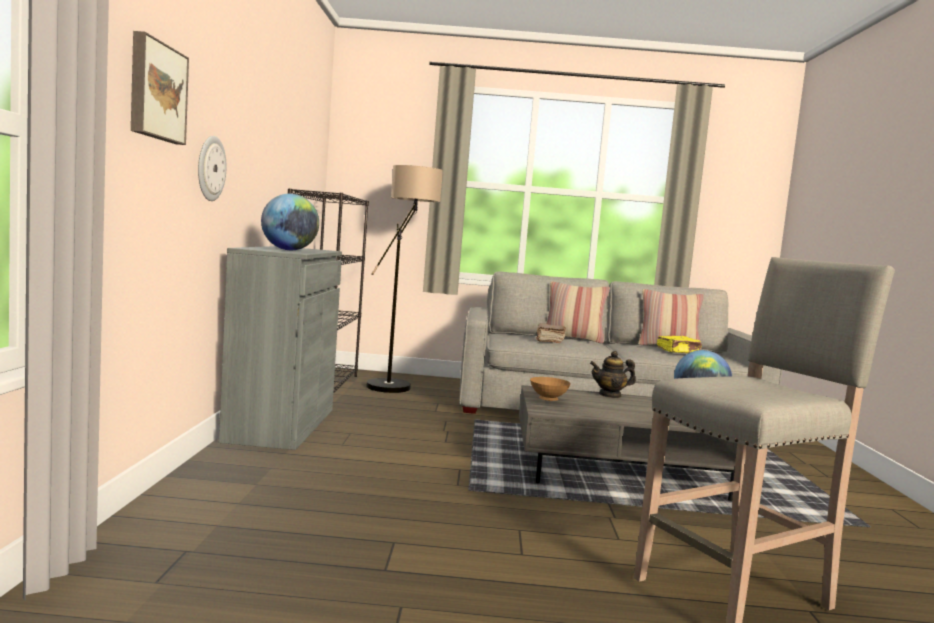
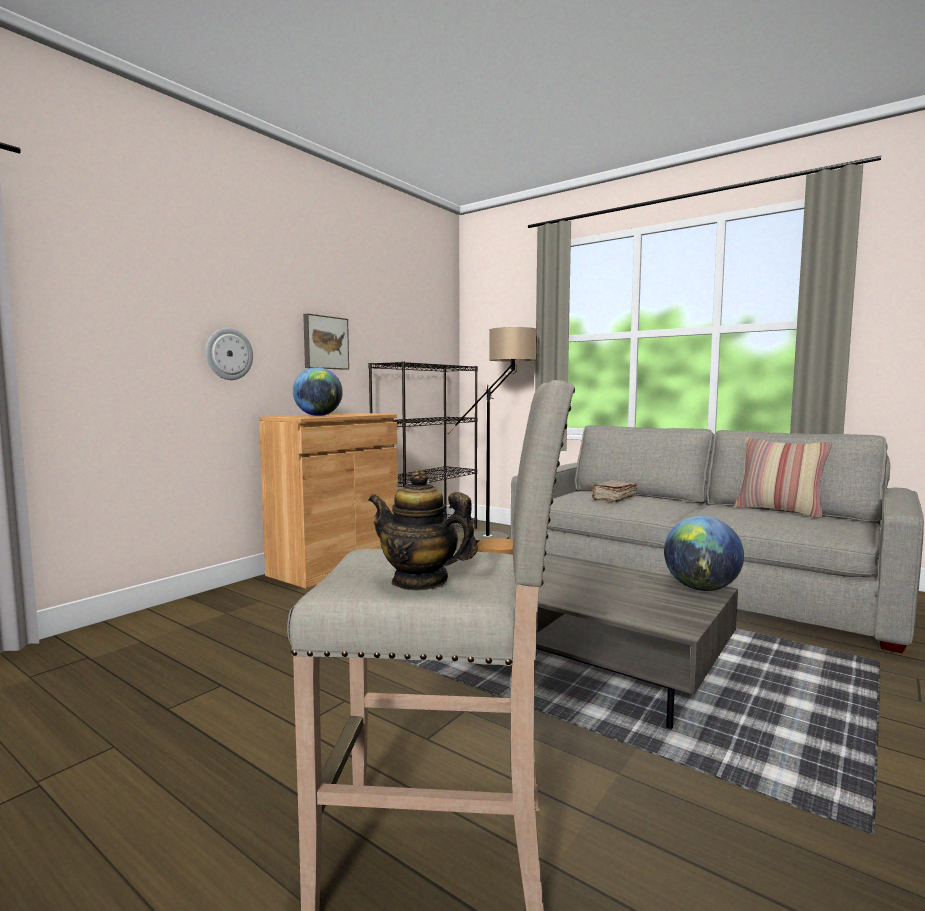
camera: 35 degrees right, 0 degrees up
picture [131,31,189,145] -> picture moved to [303,313,349,370]
grey cabinet [219,246,342,450] -> brown cabinet [259,413,398,589]
pillow [546,281,610,344] -> none
teapot [590,351,636,398] -> teapot moved to [368,470,478,591]
yellow book [657,336,702,353] -> none

